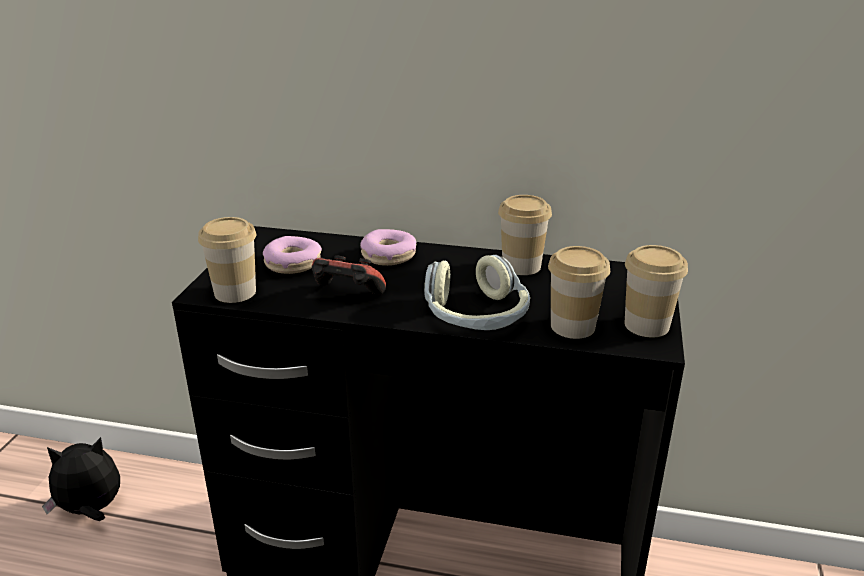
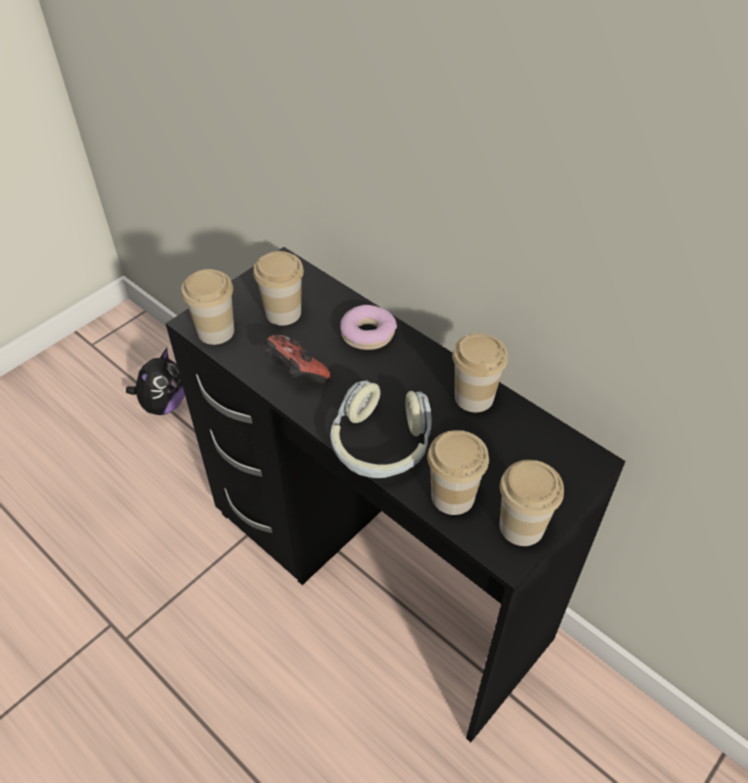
camera: 30 degrees right, 20 degrees up
plush toy [42,437,120,521] -> plush toy turned 105 degrees clockwise [126,348,185,415]
donut [263,236,322,274] -> cup [253,251,304,326]

